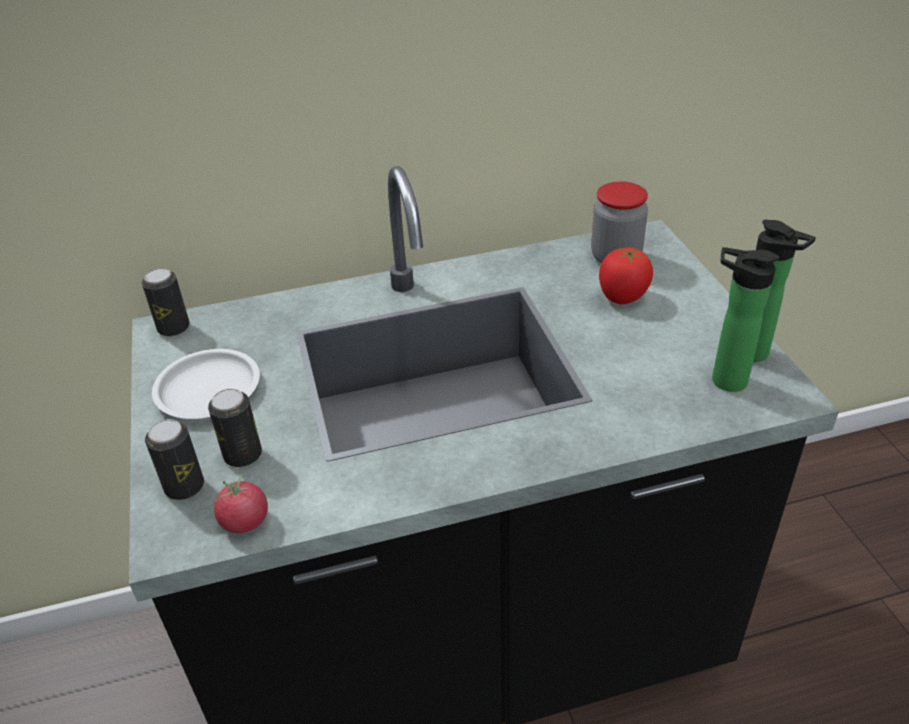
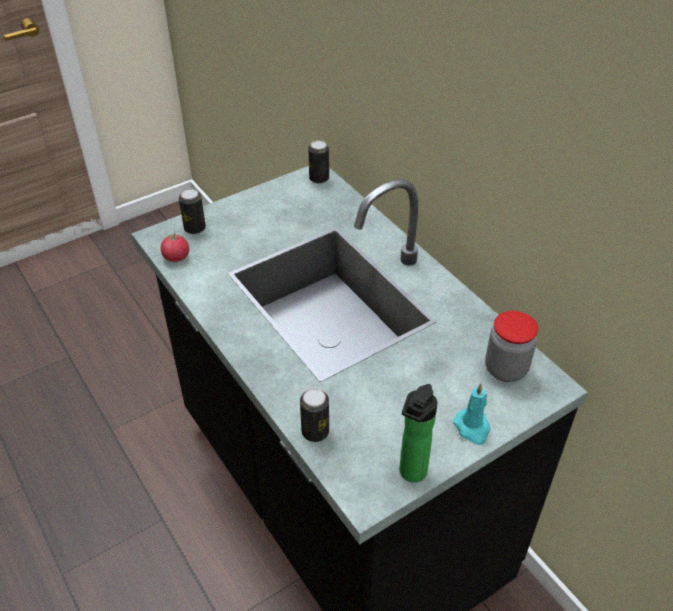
camera: 70 degrees right, 5 degrees up
white plate [152,349,260,419] -> none
can [208,389,262,467] -> can moved to [300,389,329,442]
tomato [599,247,653,304] -> none
bottle [712,247,780,392] -> none
none -> turquoise candle [453,383,490,445]

